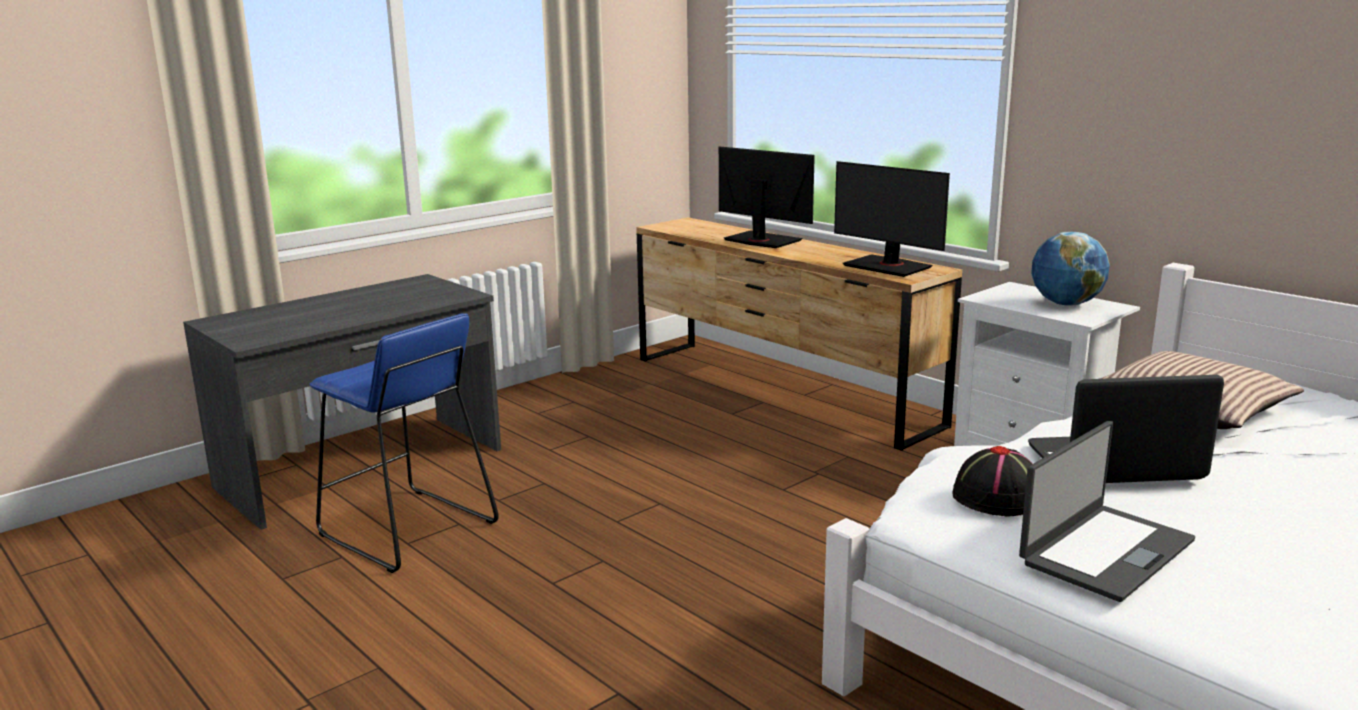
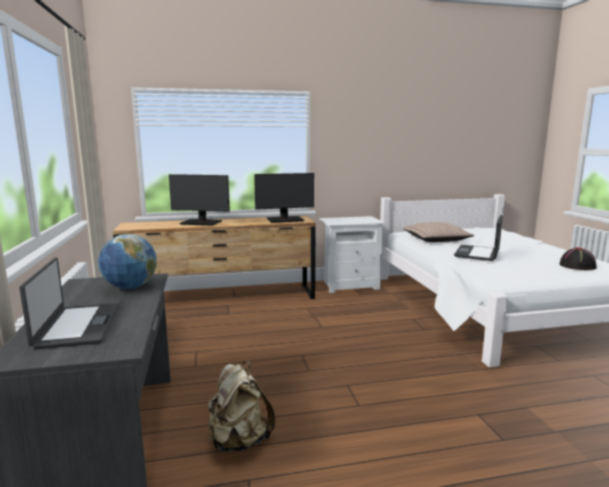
camera: 60 degrees left, 5 degrees down
blue stool [309,313,499,573] -> beige backpack [208,361,275,452]
monitor [719,147,815,248] -> monitor turned 150 degrees counterclockwise [169,174,230,226]
black hat [952,446,1033,516] -> black hat moved to [560,247,597,270]
laptop [1019,421,1195,602] -> laptop moved to [19,257,119,349]
globe [1031,232,1110,306] -> globe moved to [98,234,157,289]

